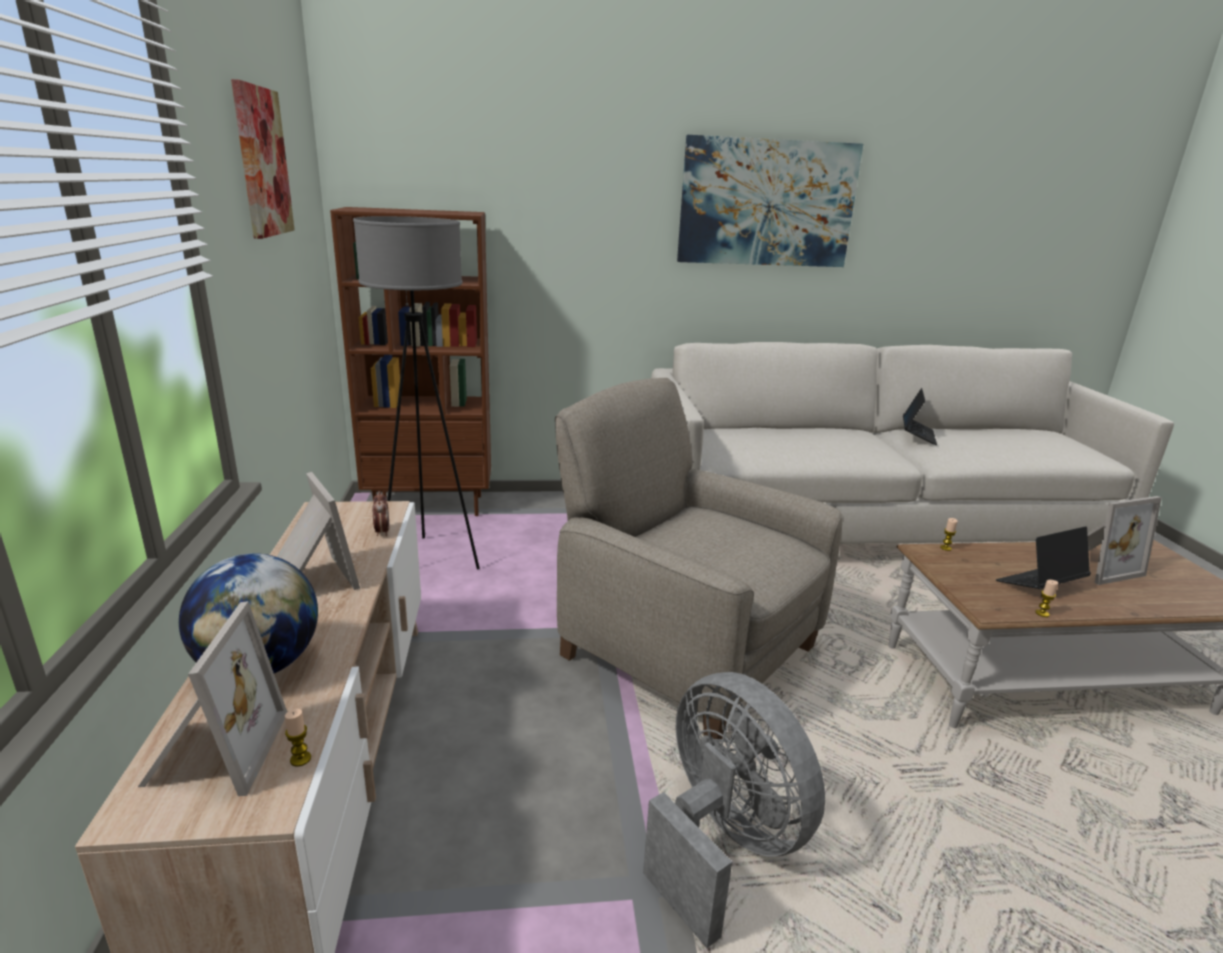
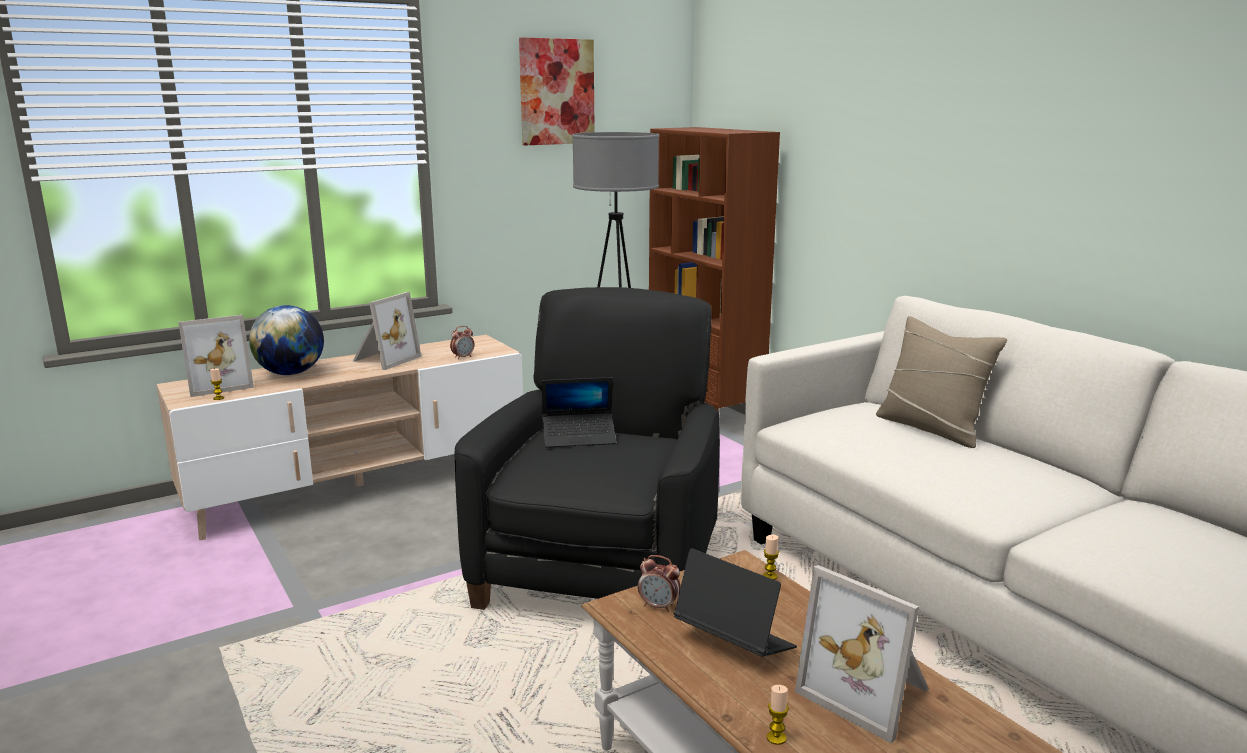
camera: 65 degrees right, 5 degrees down
beige armchair [555,378,842,739] -> black armchair [454,287,720,610]
grey fan [643,672,825,948] -> none
picture [677,135,863,267] -> none
laptop [903,388,937,445] -> laptop moved to [542,377,616,448]
candle [1035,580,1058,617] -> candle moved to [767,685,789,745]
none -> alarm clock [638,555,681,612]
none -> beige pillow [876,316,1007,448]

